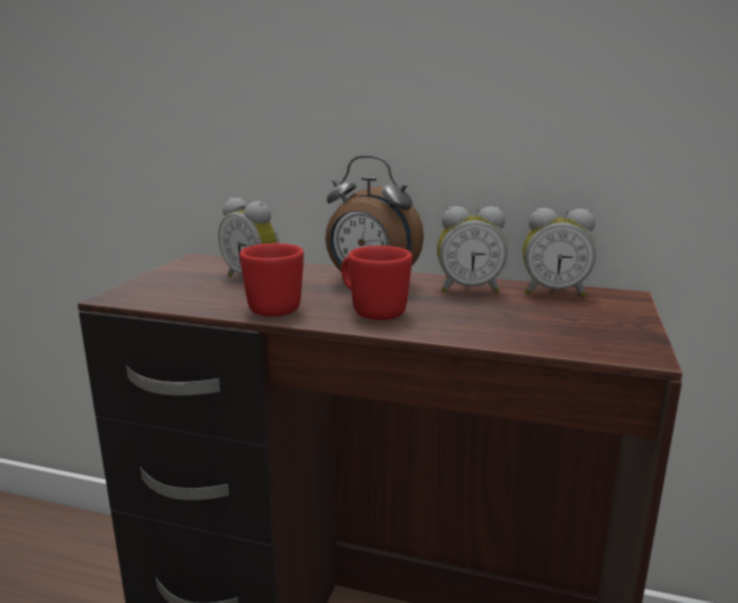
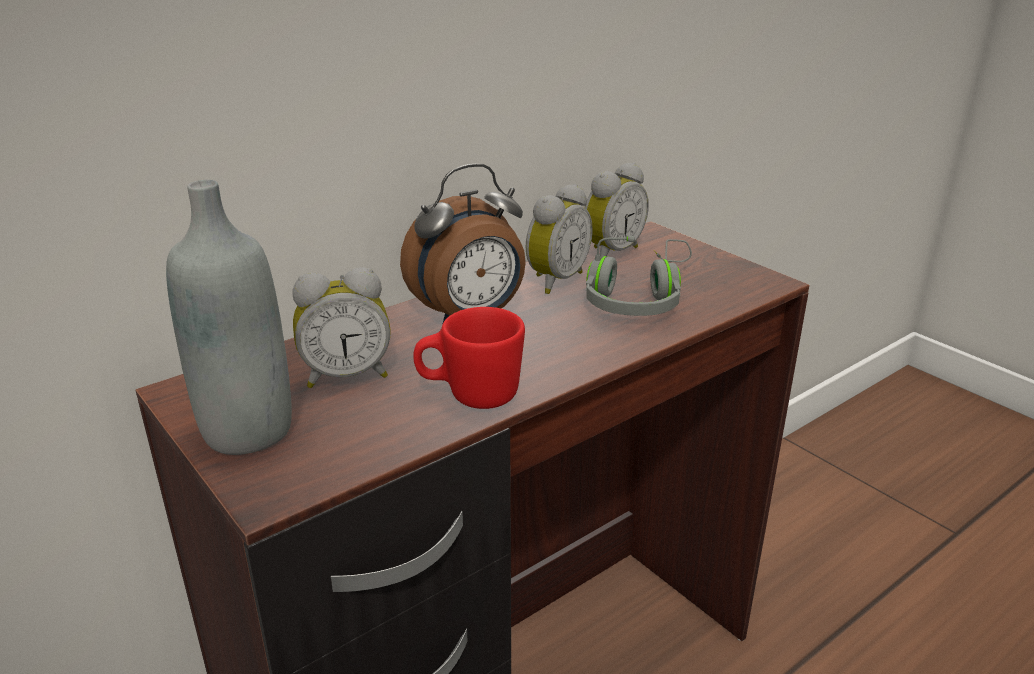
camera: 55 degrees left, 10 degrees up
red mug [341,246,412,320] -> none
none -> grey bottle [166,180,292,455]
none -> grey headphones [586,236,692,316]

